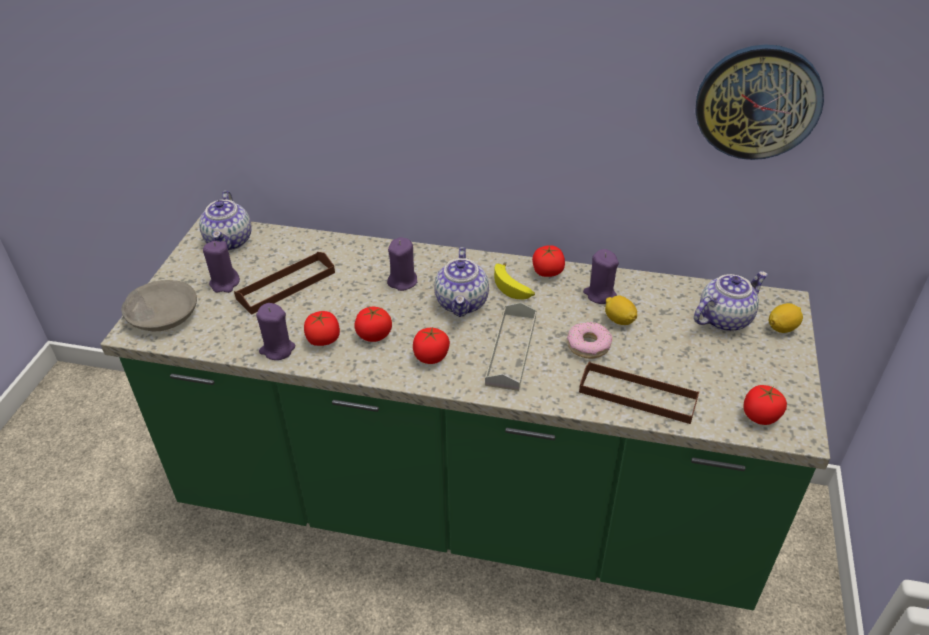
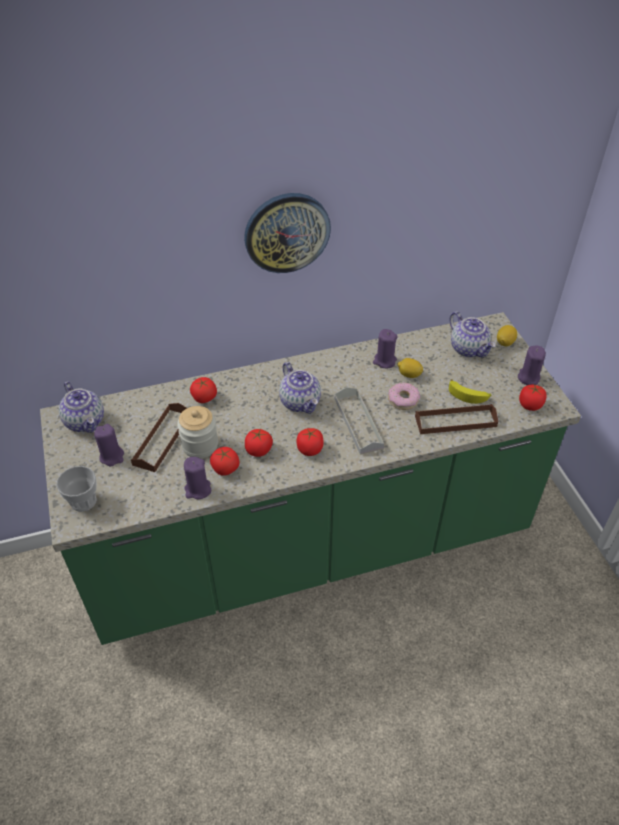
camera: 30 degrees left, 5 degrees up
grey bowl [121,280,197,331] -> cup [56,466,97,512]
purple candle [387,237,417,291] -> purple candle moved to [518,346,546,385]
banana [494,263,535,299] -> banana moved to [449,379,491,404]
tomato [532,245,565,277] -> tomato moved to [190,377,217,403]
teapot [694,271,768,332] -> teapot turned 120 degrees clockwise [449,311,496,358]
wall clock [696,44,824,160] -> wall clock moved to [244,193,331,273]
none -> jar [177,406,218,458]

